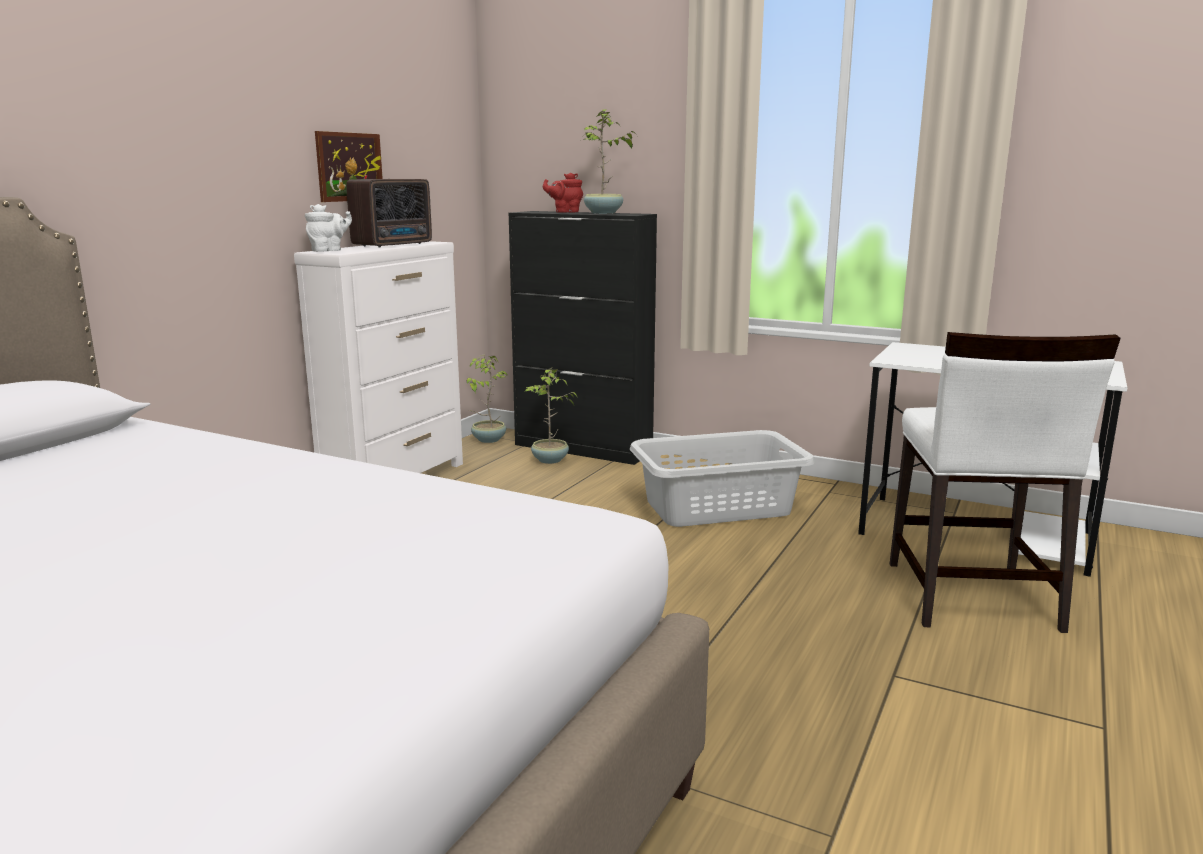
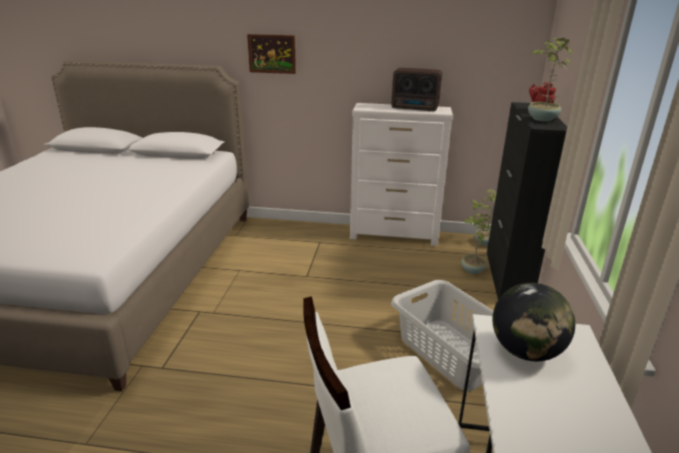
camera: 70 degrees right, 10 degrees up
white teapot [305,204,352,252] -> none
picture [315,131,383,202] -> picture moved to [247,34,296,74]
none -> globe [492,283,575,361]

